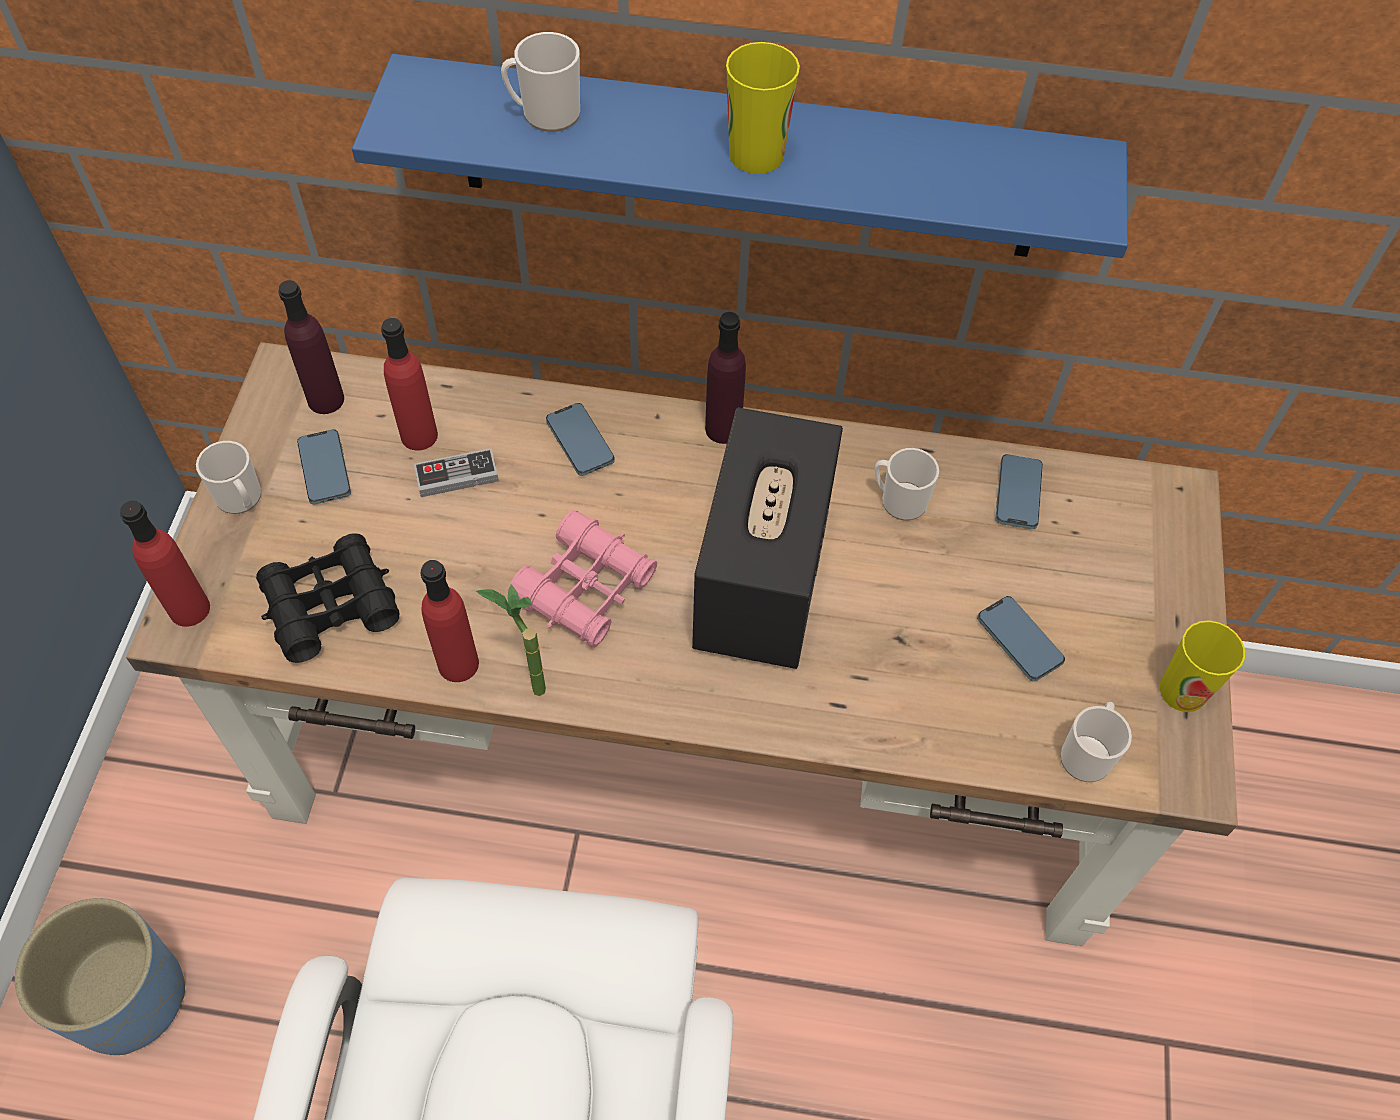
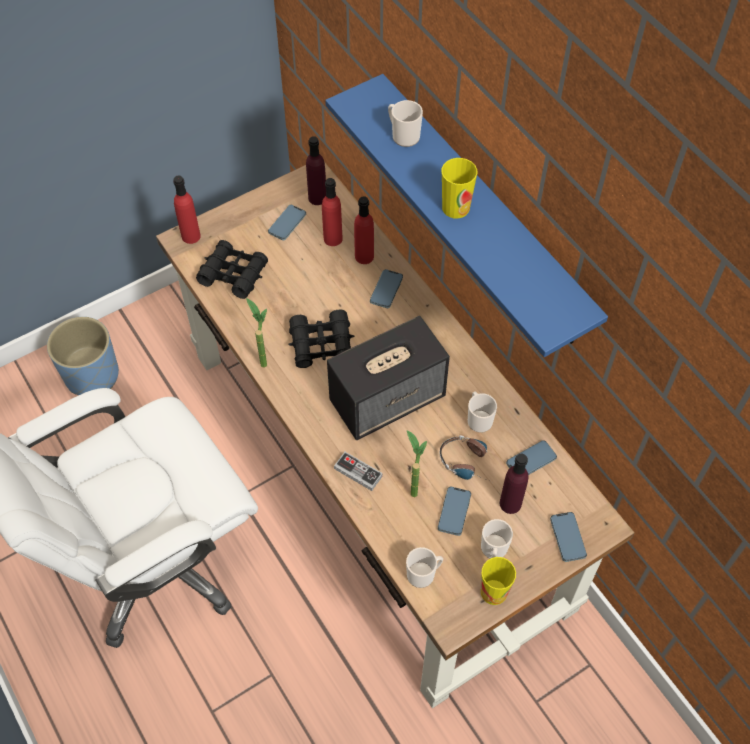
camera: 50 degrees right, 0 degrees up
mug [196,441,261,514] -> mug moved to [481,519,513,559]
game controller [414,448,499,497] -> game controller moved to [334,452,383,491]
red bottle [421,560,479,682] -> red bottle moved to [354,196,374,264]
pink binoculars [508,510,657,648] -> black binoculars [288,310,354,368]
purple bottle [705,312,746,444] -> purple bottle moved to [500,454,528,514]
none -> potted plant [407,430,427,497]
none -> headphones [440,436,489,481]
none -> phone [550,512,587,562]

